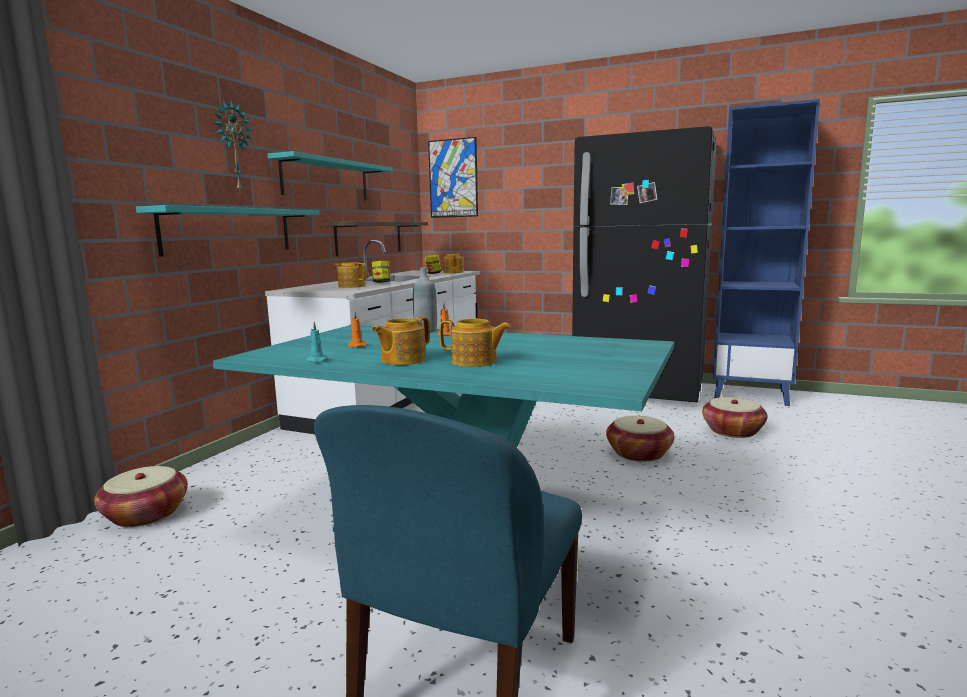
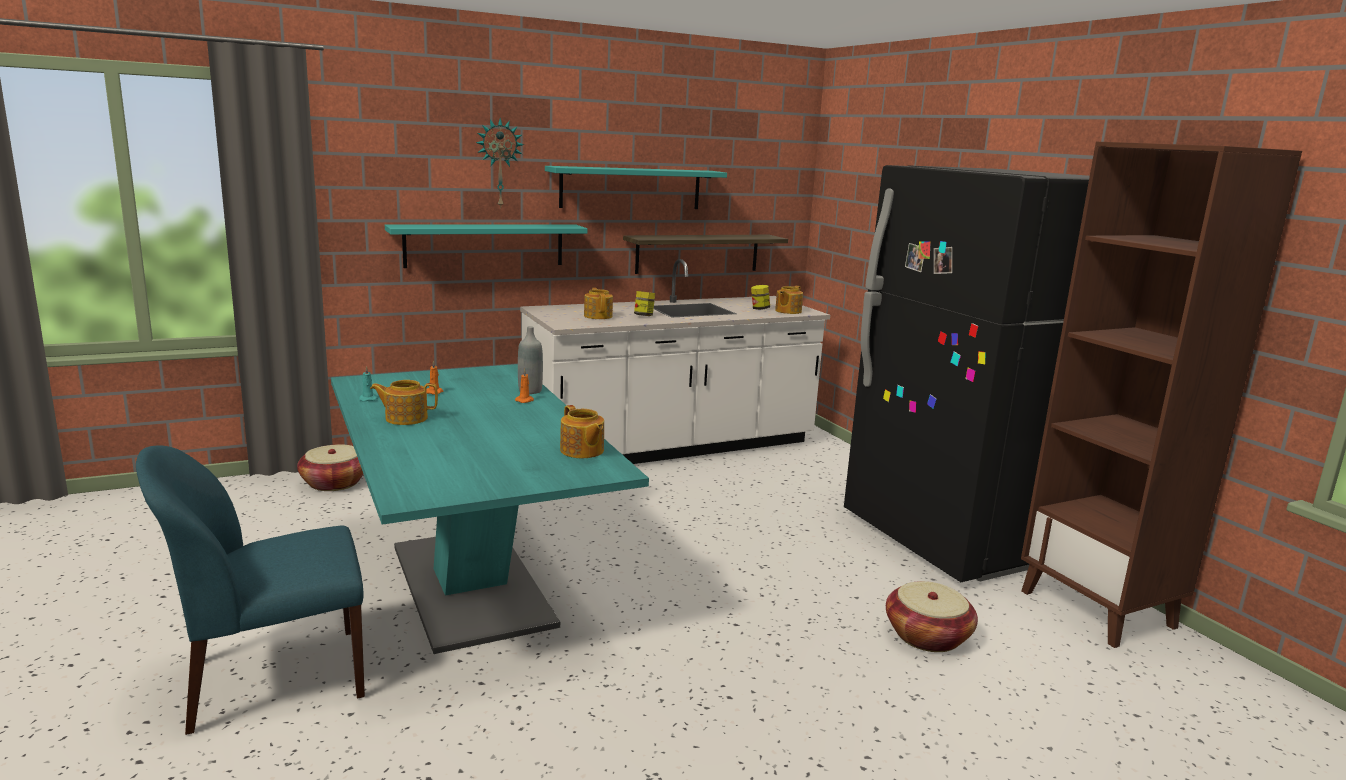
camera: 40 degrees right, 5 degrees up
picture [428,137,478,218] -> none
teapot [440,319,511,367] -> teapot moved to [560,405,604,458]
basket [606,416,674,462] -> none
blue bookcase [713,99,820,406] -> brown bookcase [1021,142,1302,648]

